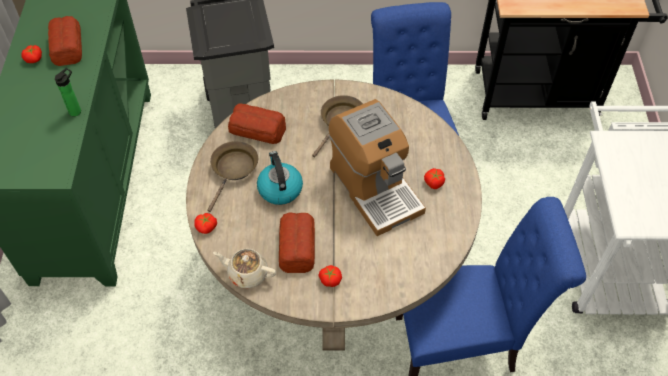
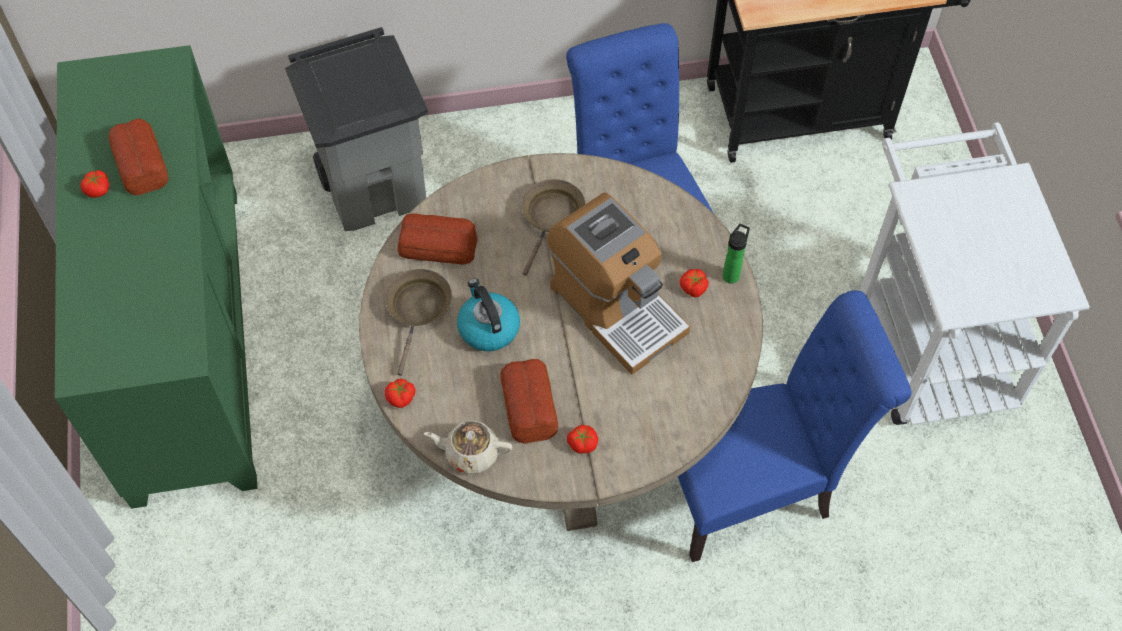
camera: 10 degrees left, 5 degrees up
bottle [55,68,81,116] -> bottle moved to [723,224,750,284]

